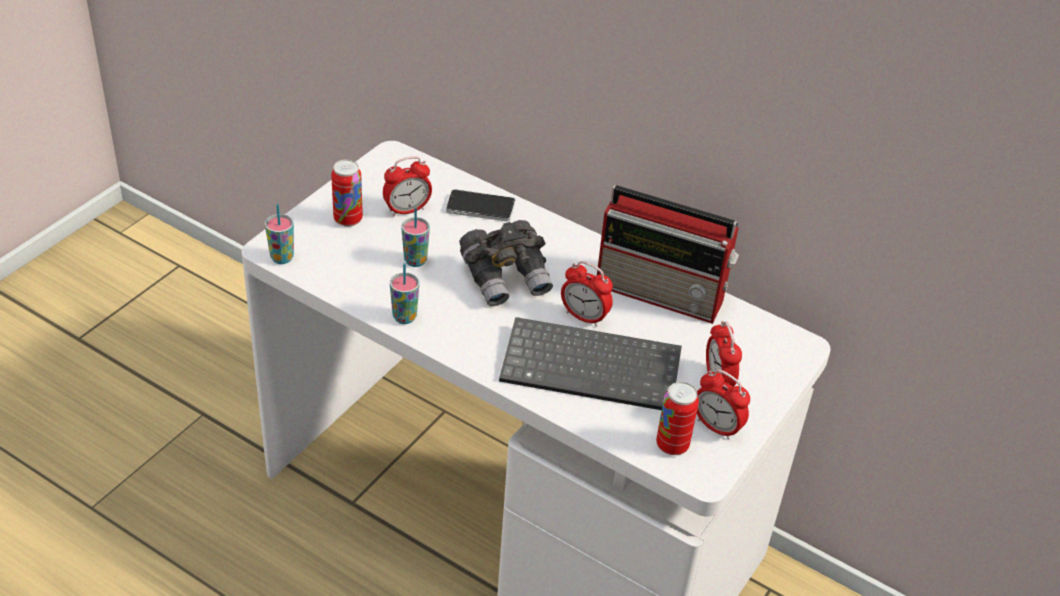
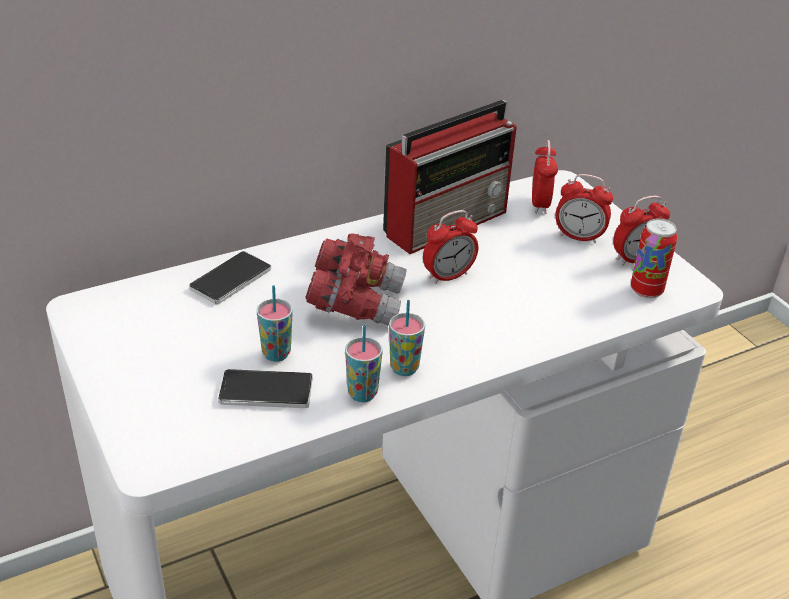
camera: 60 degrees left, 5 degrees down
cup [265,204,294,264] -> cup moved to [389,300,425,376]
can [331,159,363,227] -> none
alarm clock [383,156,432,217] -> alarm clock moved to [532,140,558,214]
grey binoculars [459,220,553,306] -> red binoculars [305,233,407,326]
keyboard [499,317,682,410] -> none
none -> phone [218,369,312,408]

